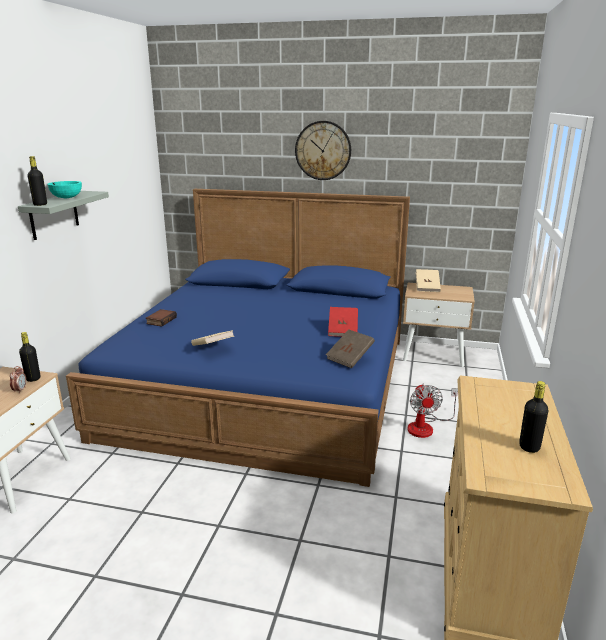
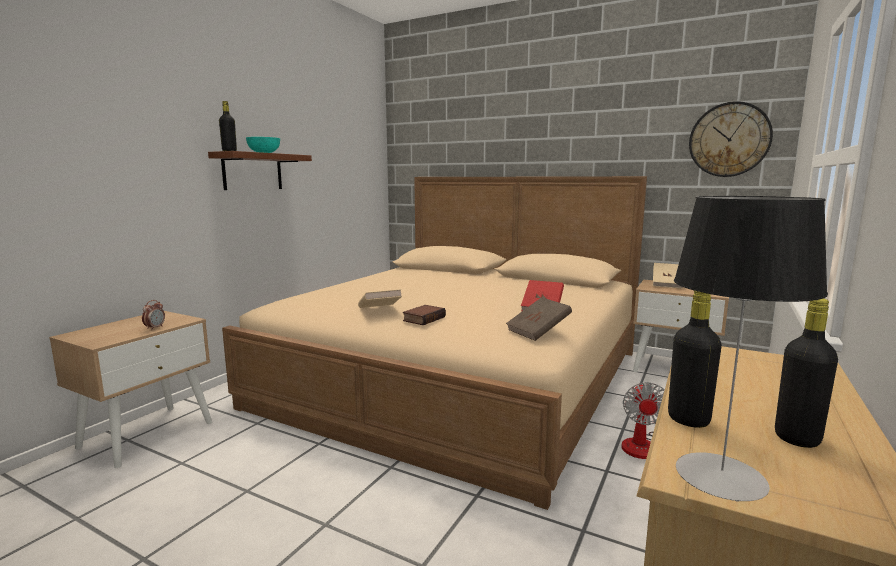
camera: 15 degrees right, 10 degrees down
grey shelf [18,191,109,240] -> brown shelf [208,151,312,190]
black bottle [19,332,40,382] -> black bottle moved to [668,291,722,428]
blue bed [66,189,410,487] -> beige bed [222,176,647,510]
book [146,309,177,327] -> book moved to [403,305,446,325]
wall clock [295,121,351,180] -> wall clock moved to [689,101,773,177]
none -> table lamp [674,196,828,502]

